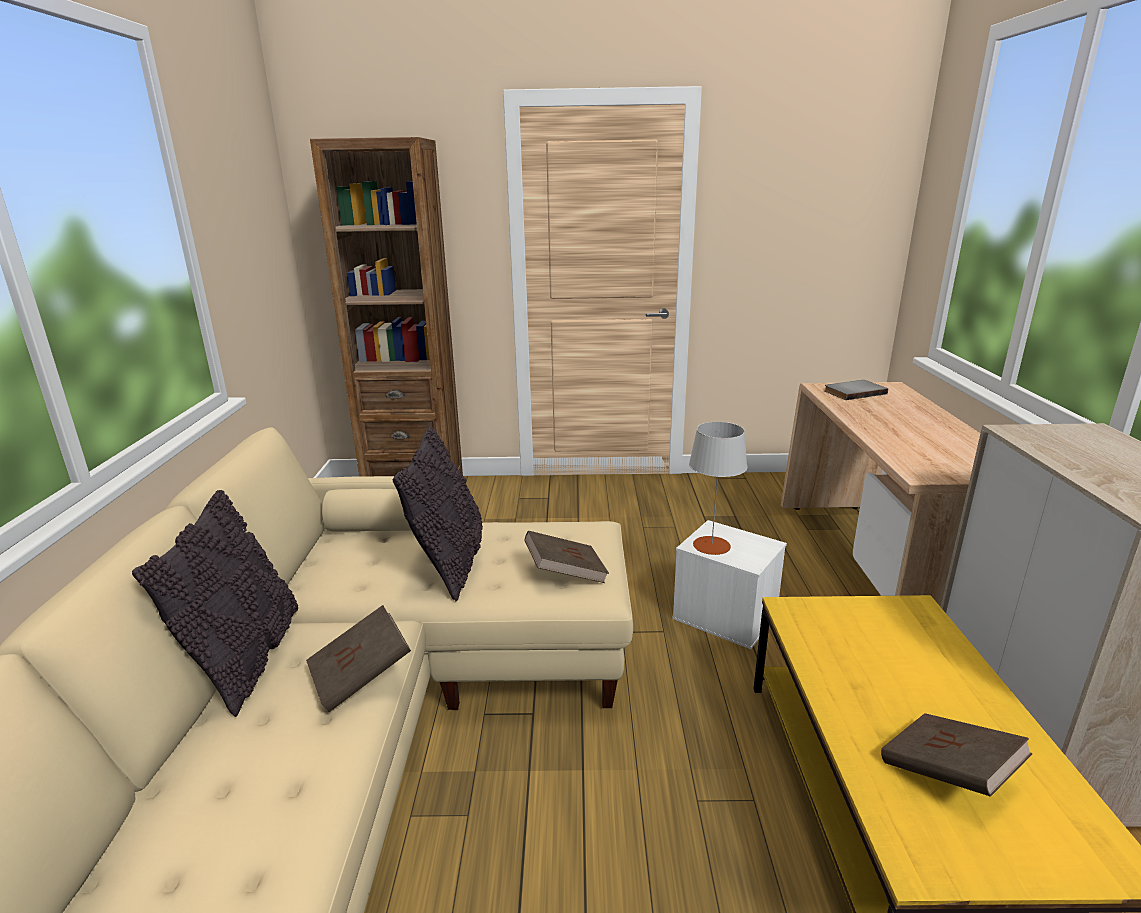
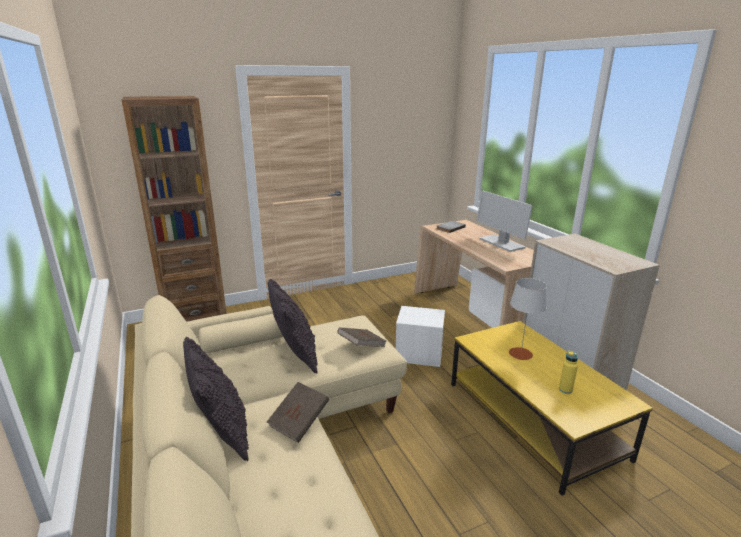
camera: 25 degrees left, 0 degrees up
grey table lamp [689,422,747,555] -> grey table lamp moved to [509,278,547,360]
brown book [881,713,1032,797] -> yellow bottle [559,351,578,394]
none -> monitor [477,190,533,252]

